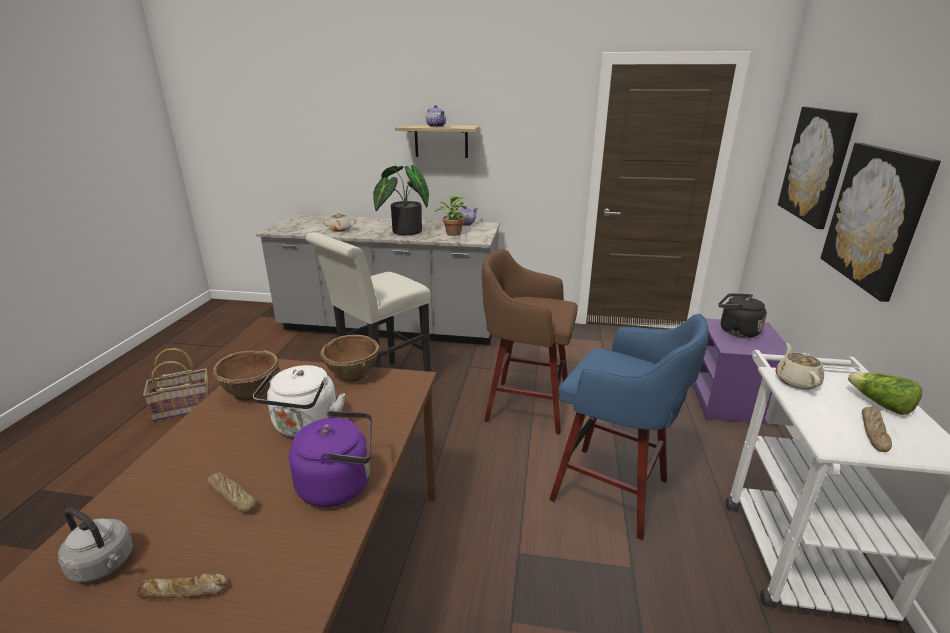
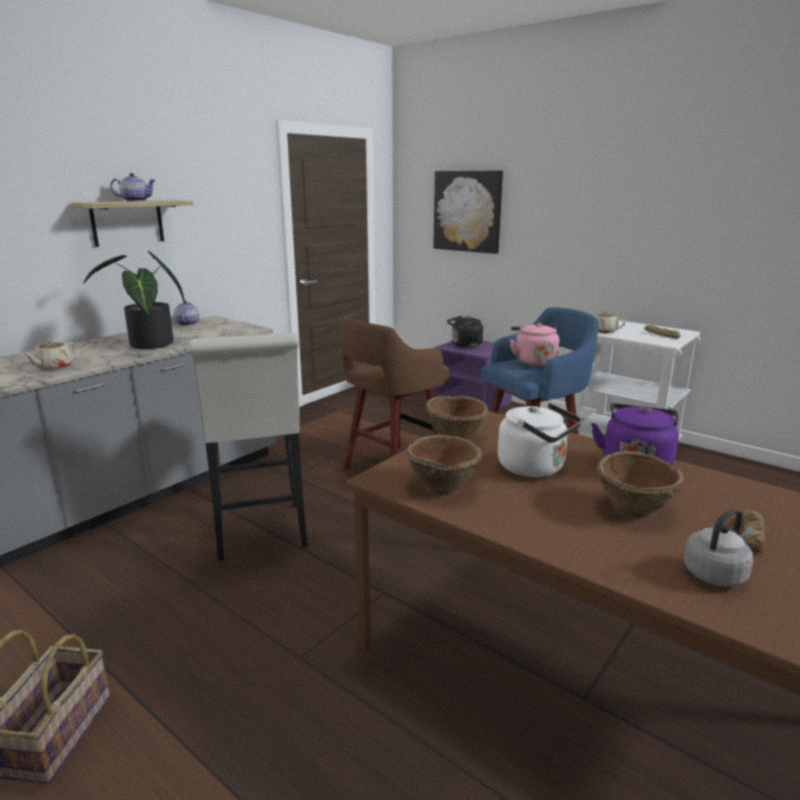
camera: 60 degrees left, 5 degrees down
bread [207,472,256,512] -> brown bowl [596,452,684,518]
potted plant [435,193,466,236] -> none
picture [821,143,941,302] -> none
lettuce [848,372,922,415] -> none
none -> pink kettle [510,323,559,367]

